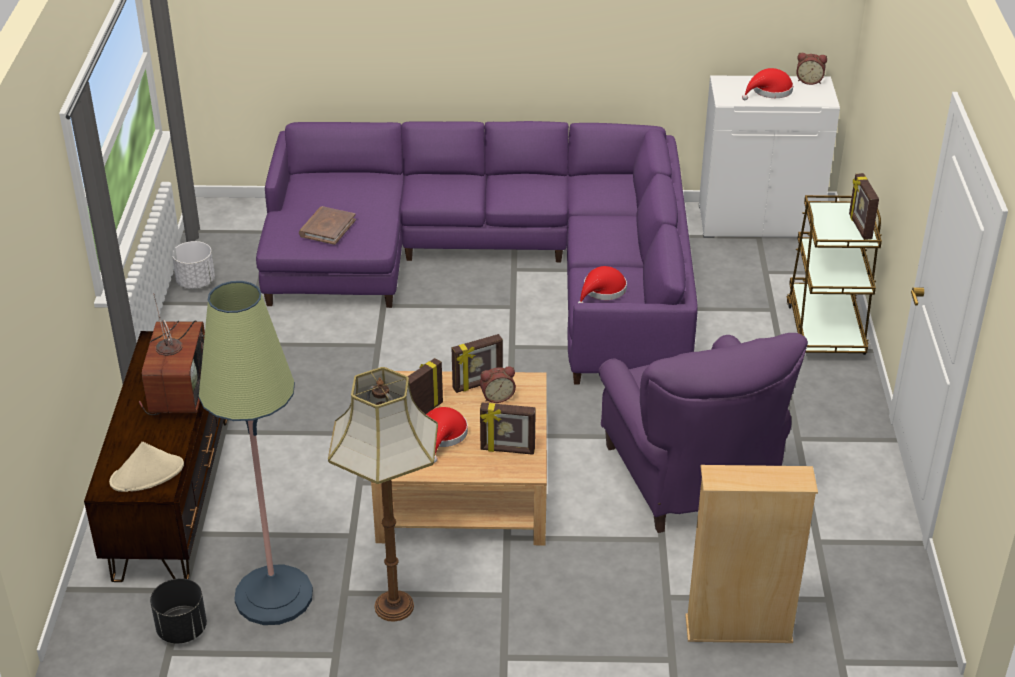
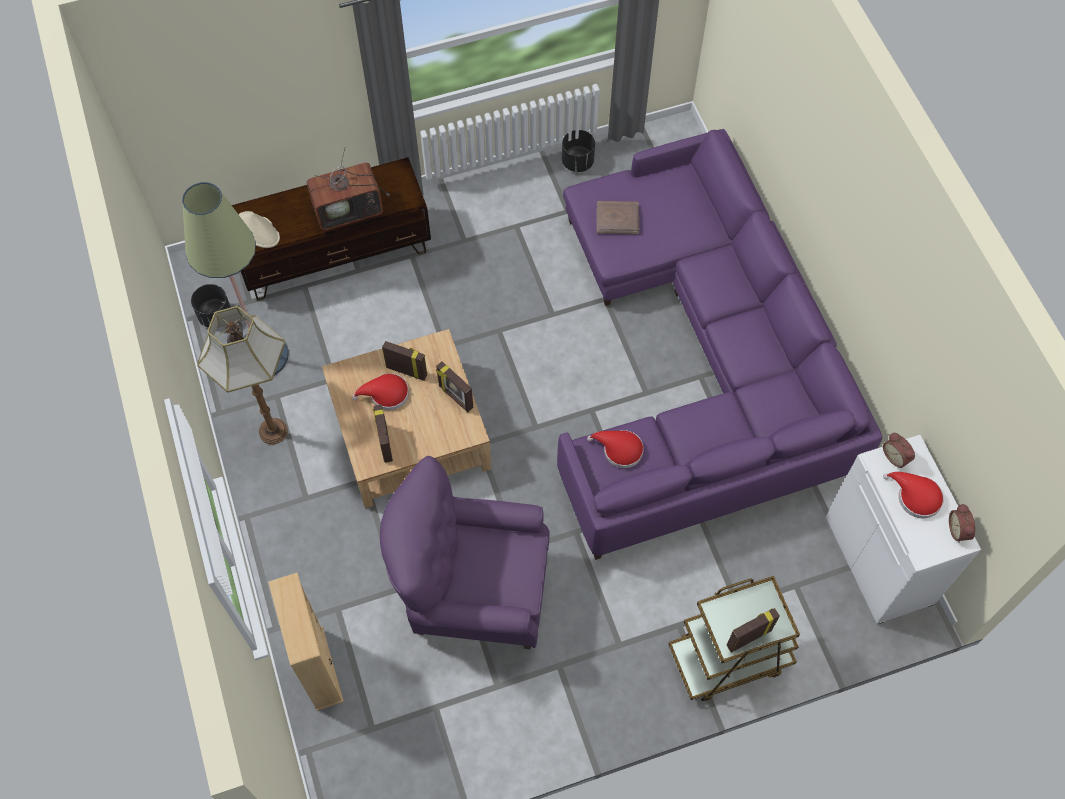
camera: 70 degrees right, 25 degrees up
white planter [172,241,215,289] -> black planter [562,130,595,172]
alarm clock [480,366,516,403] -> alarm clock moved to [883,433,915,468]
purple armchair [599,333,808,533] -> purple armchair turned 45 degrees clockwise [380,456,550,649]

